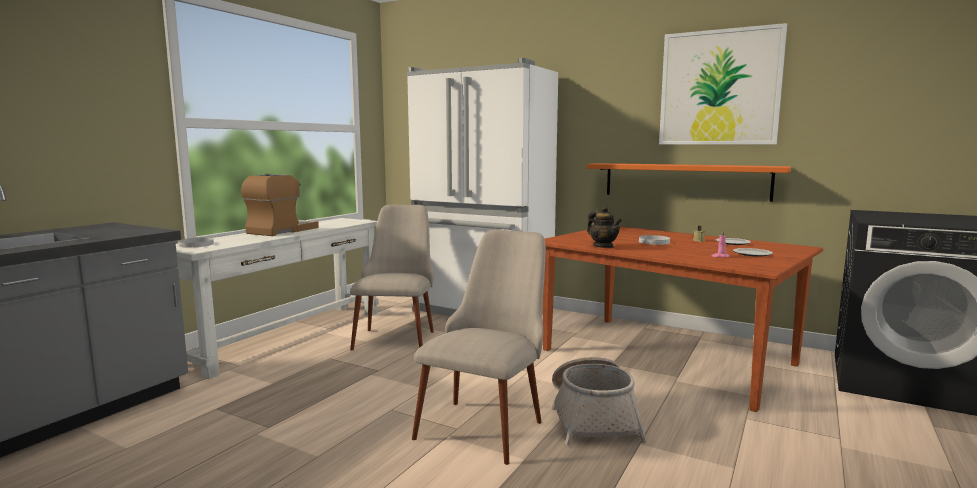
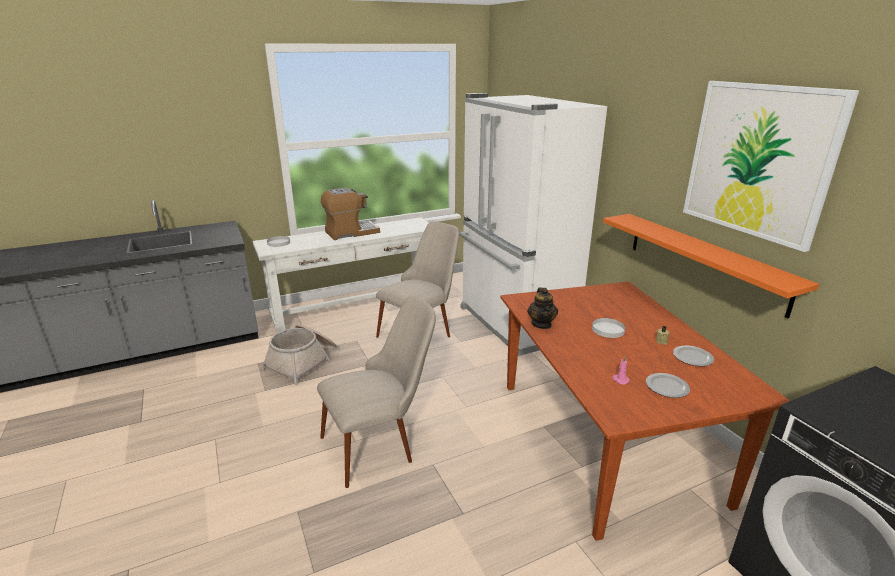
camera: 35 degrees right, 15 degrees up
basket [551,357,647,446] -> basket moved to [262,324,337,385]

